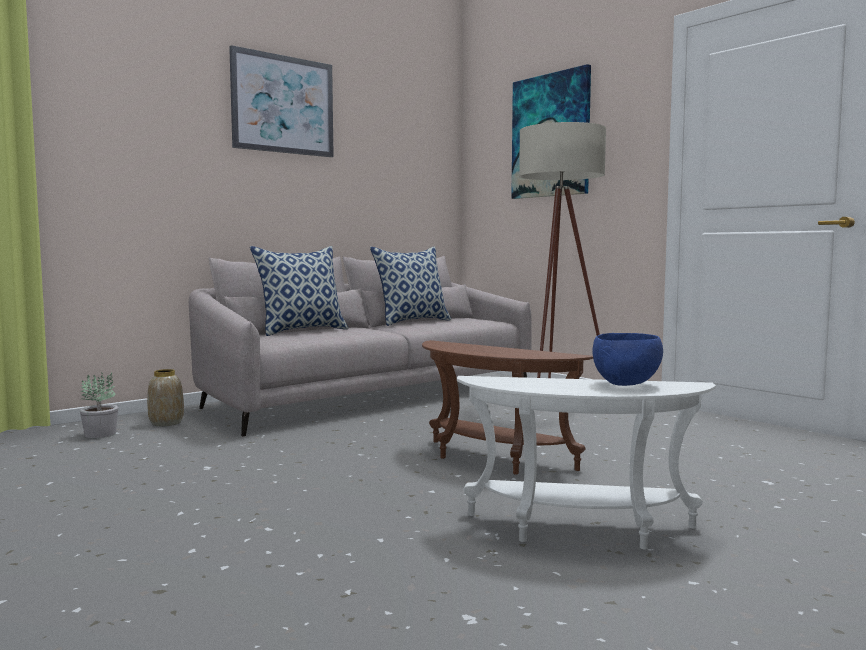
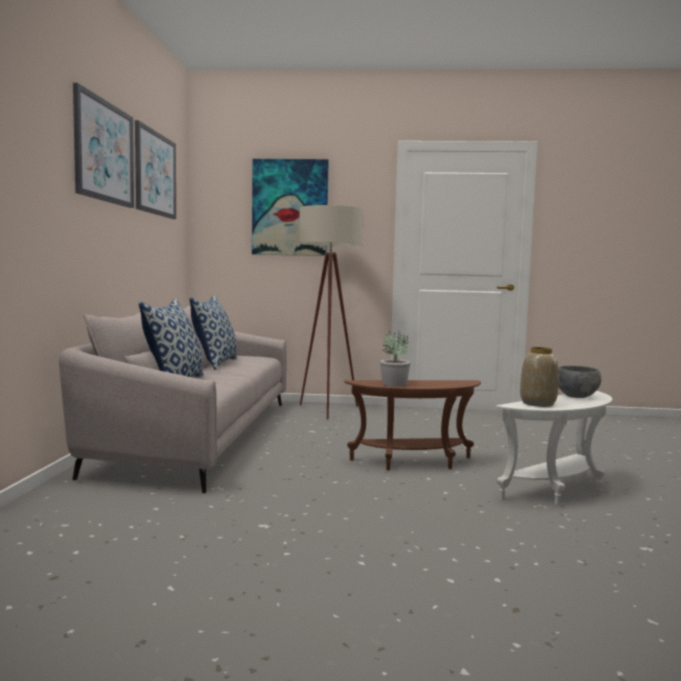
camera: 45 degrees left, 0 degrees up
potted plant [80,372,118,438] -> potted plant moved to [380,330,410,387]
vase [147,369,184,426] -> vase moved to [520,347,559,407]
blue bowl [593,333,663,386] -> grey bowl [558,366,601,398]
none -> picture [135,120,176,219]

